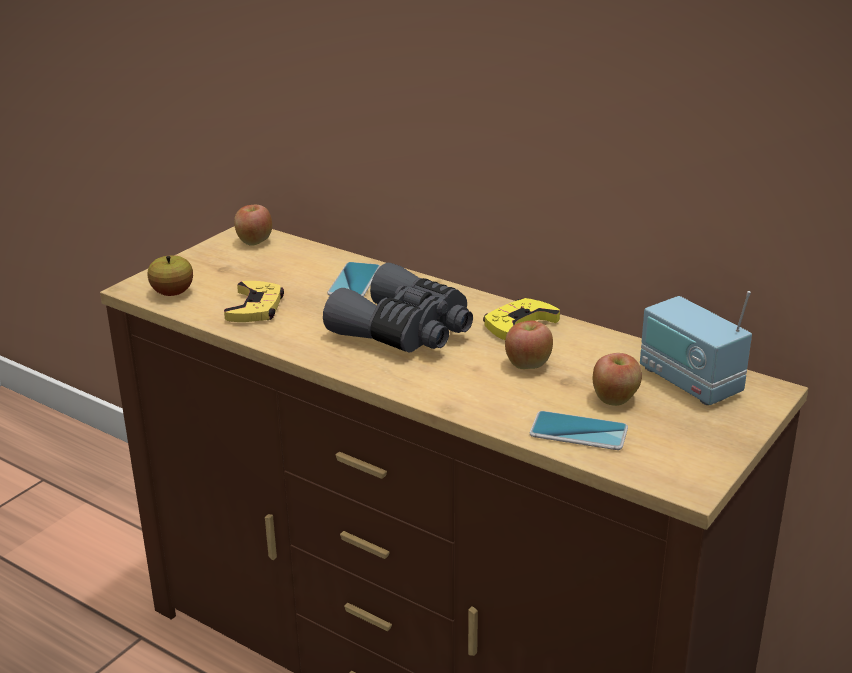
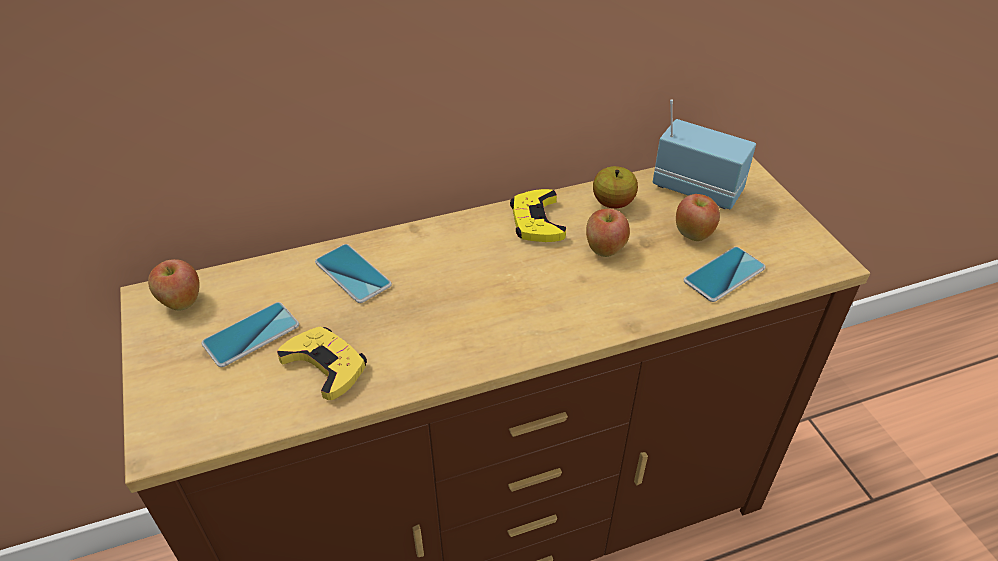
camera: 55 degrees left, 15 degrees up
apple [147,255,193,296] -> apple moved to [593,166,638,209]
grey binoculars [323,262,473,353] -> none
radio [640,291,752,405] -> radio turned 150 degrees counterclockwise [653,100,756,209]
none -> phone [202,302,299,367]

